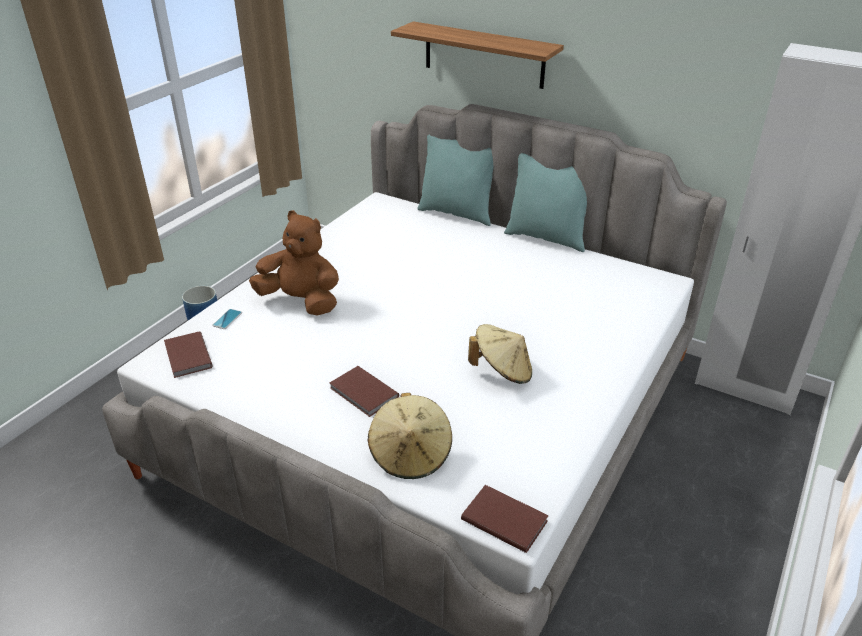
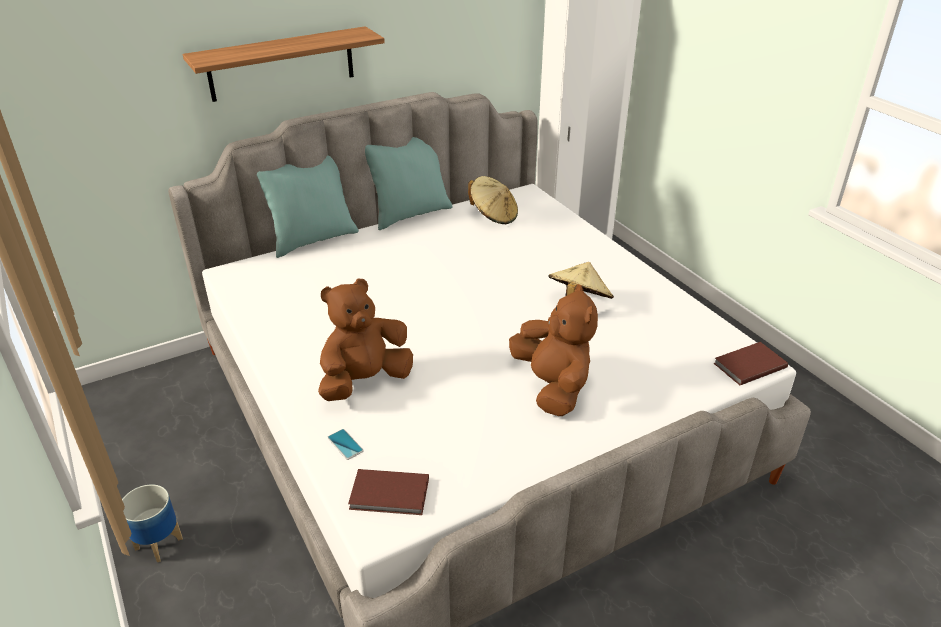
camera: 60 degrees left, 0 degrees up
brown book [330,366,399,417] -> brown plush toy [509,284,598,416]
beige hat [368,393,452,479] -> beige hat moved to [468,176,518,224]

